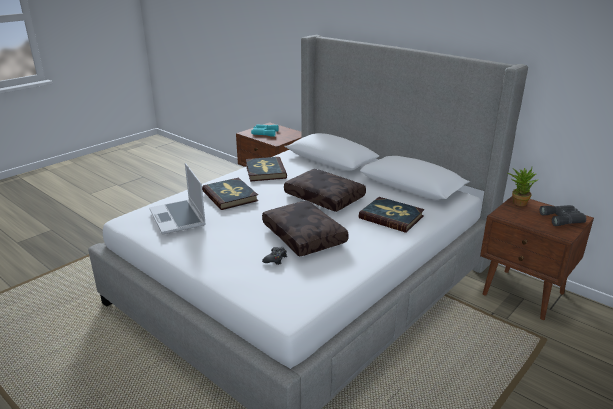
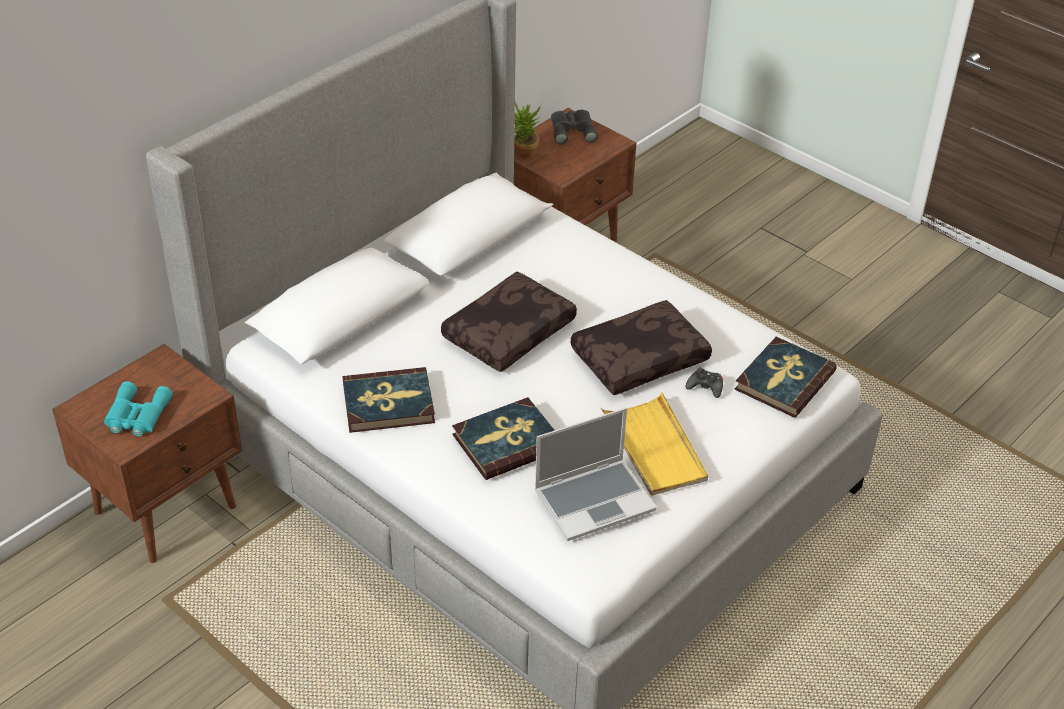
camera: 90 degrees left, 15 degrees up
book [359,197,425,233] -> book moved to [735,337,837,418]
none -> yellow tray [600,392,708,496]

